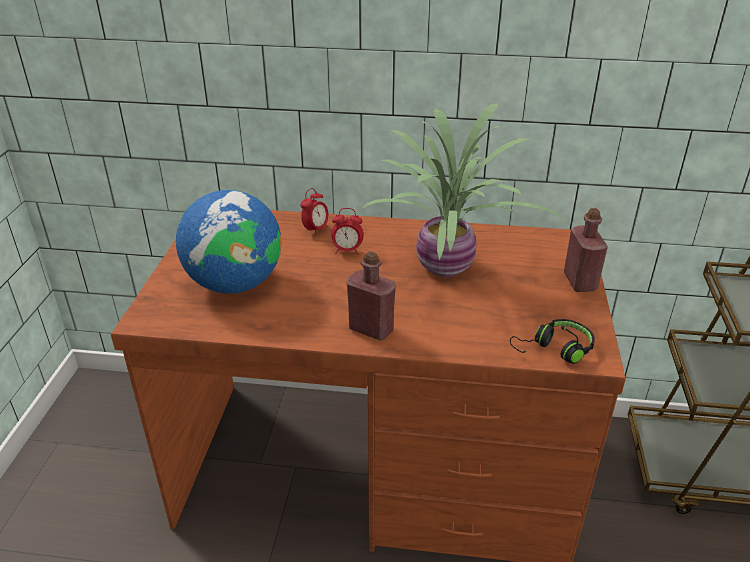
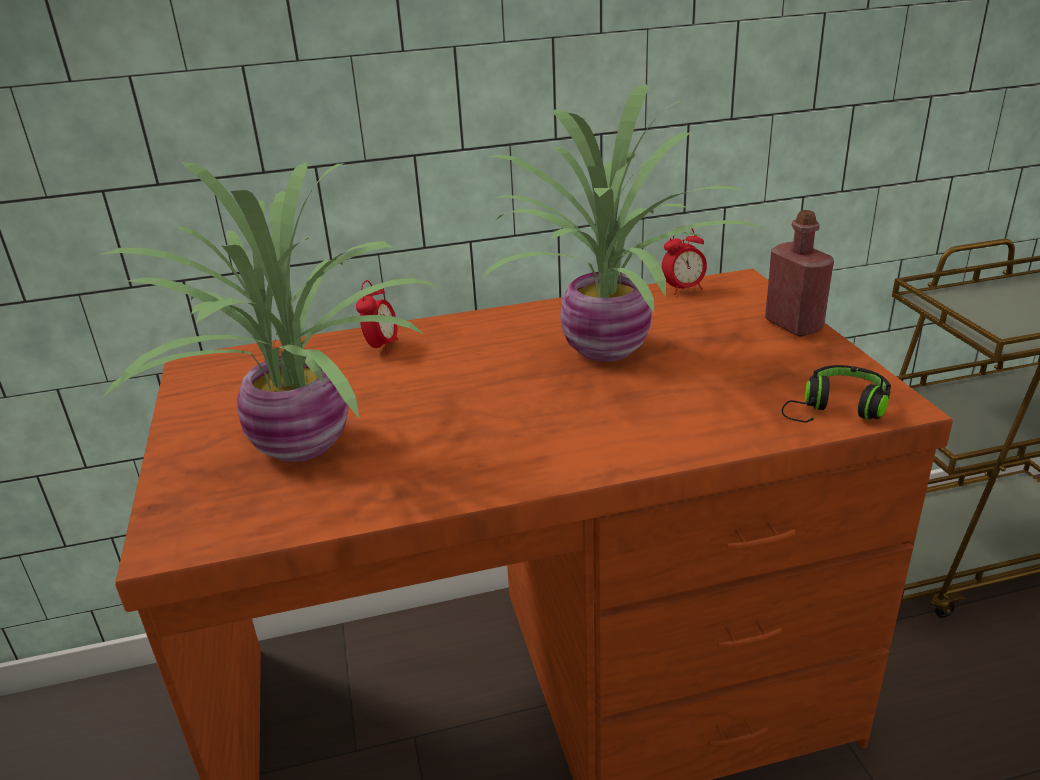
camera: 20 degrees left, 5 degrees down
globe [176,190,281,294] -> potted plant [100,162,442,462]
alarm clock [331,208,364,255] -> alarm clock moved to [662,226,707,295]
red bottle [347,251,396,341] -> none

